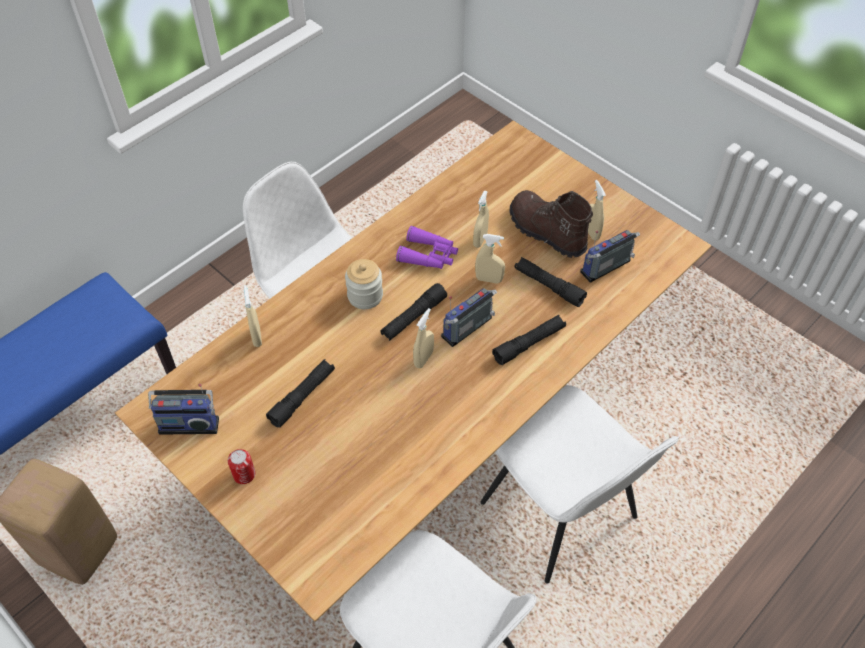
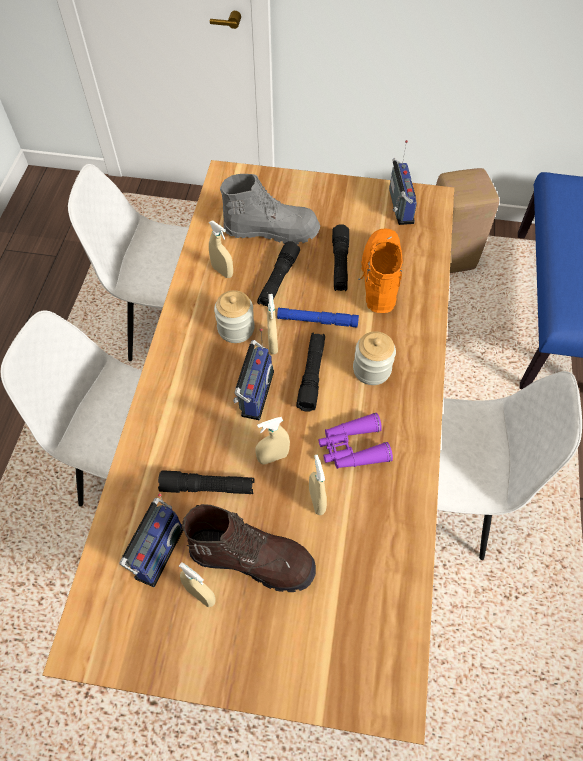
camera: 145 degrees right, 5 degrees up
radio [148,384,219,435] -> radio turned 120 degrees clockwise [389,140,417,225]
can [228,449,255,484] -> none
beige spray bottle [244,285,262,347] -> beige spray bottle moved to [209,220,233,278]
black flashlight [492,315,566,365] -> black flashlight moved to [257,241,300,306]
none -> jar [214,290,255,343]
none -> grey boot [220,174,320,244]
none -> blue flashlight [277,308,359,327]
none -> orange boot [358,228,403,313]

